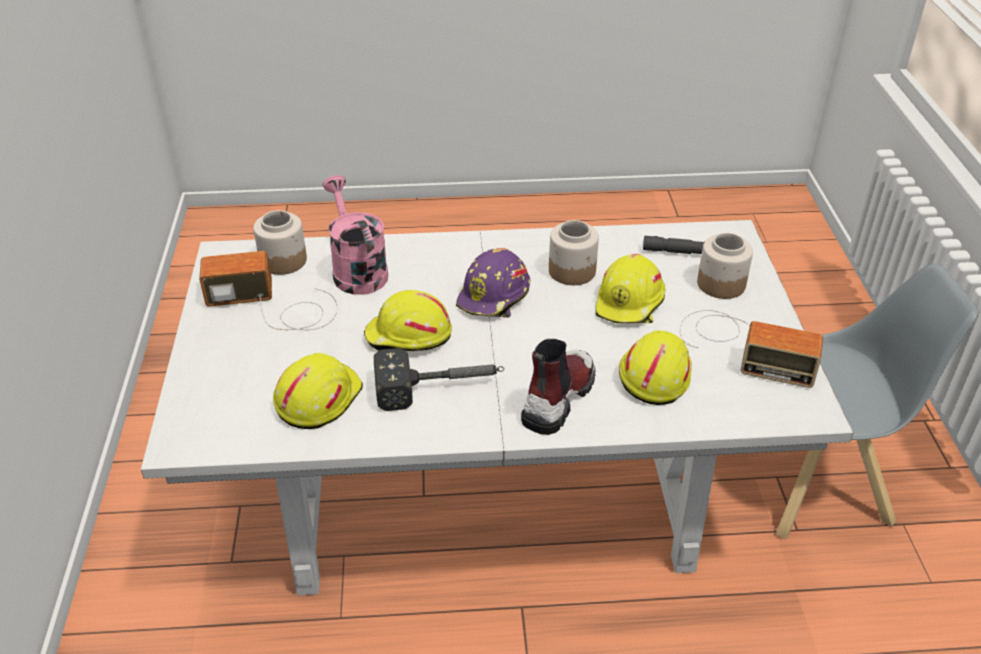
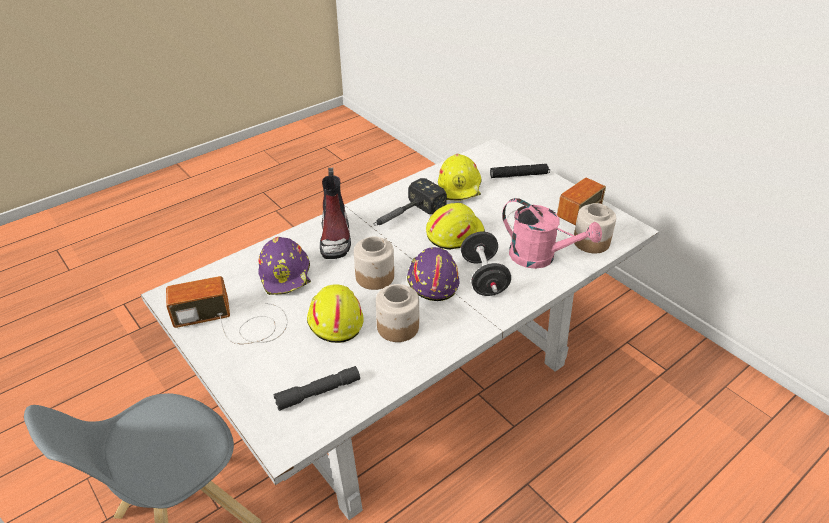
camera: 145 degrees right, 0 degrees up
yellow hard hat [619,330,691,405] -> purple hard hat [258,237,311,295]
jar [697,233,753,299] -> jar moved to [354,236,394,290]
none -> black dumbbell [461,232,511,296]
none -> black flashlight [490,164,550,178]

